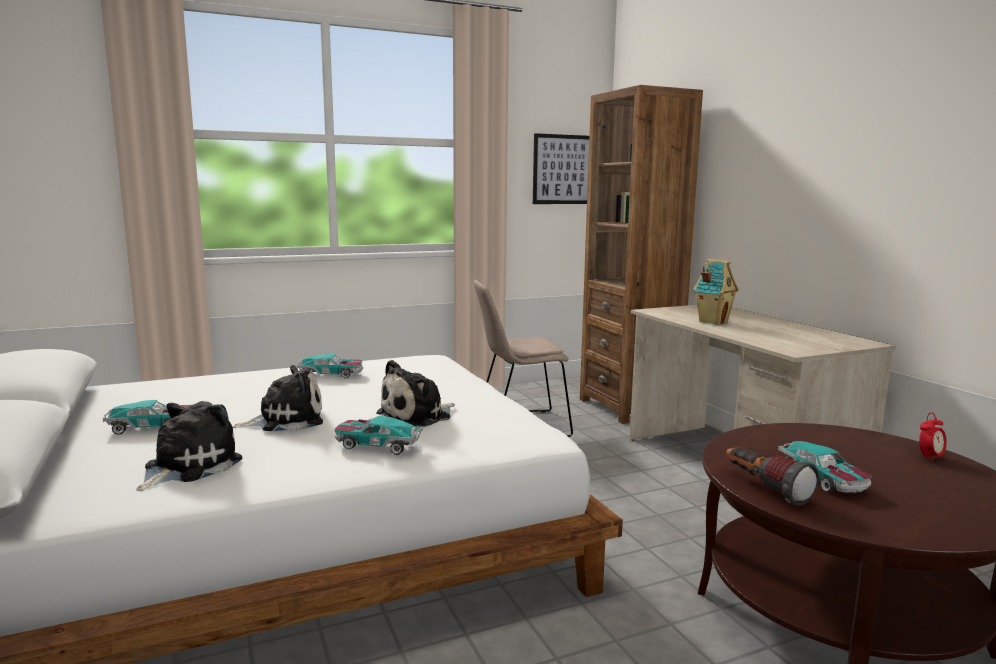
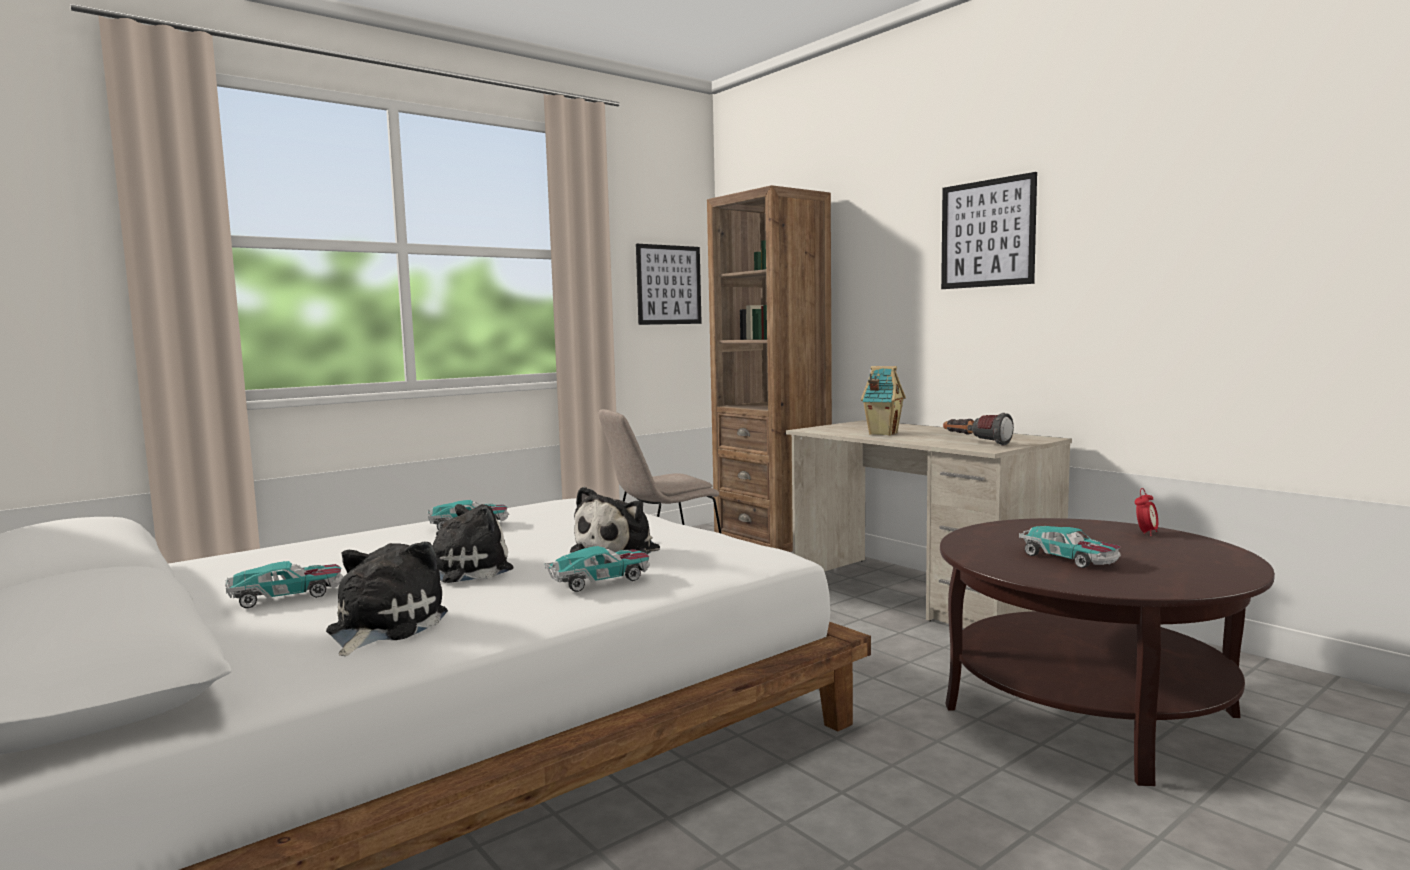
camera: 15 degrees left, 5 degrees down
toy car [334,416,423,455] -> toy car turned 150 degrees clockwise [545,546,650,592]
flashlight [726,447,819,506] -> flashlight moved to [943,413,1014,445]
none -> picture [941,172,1037,289]

